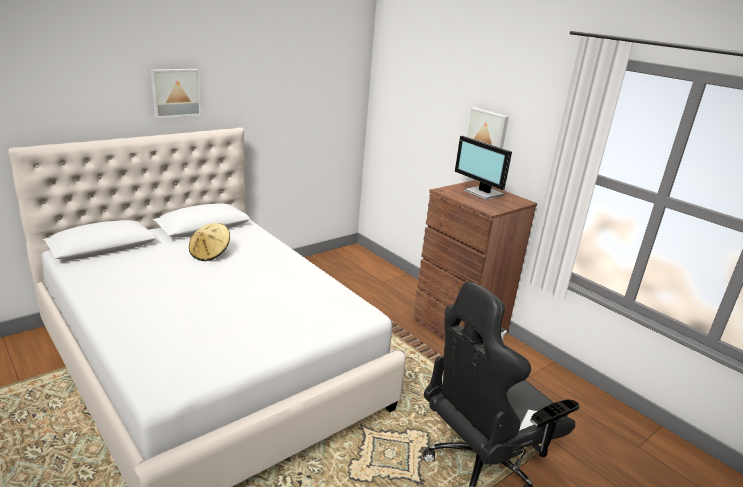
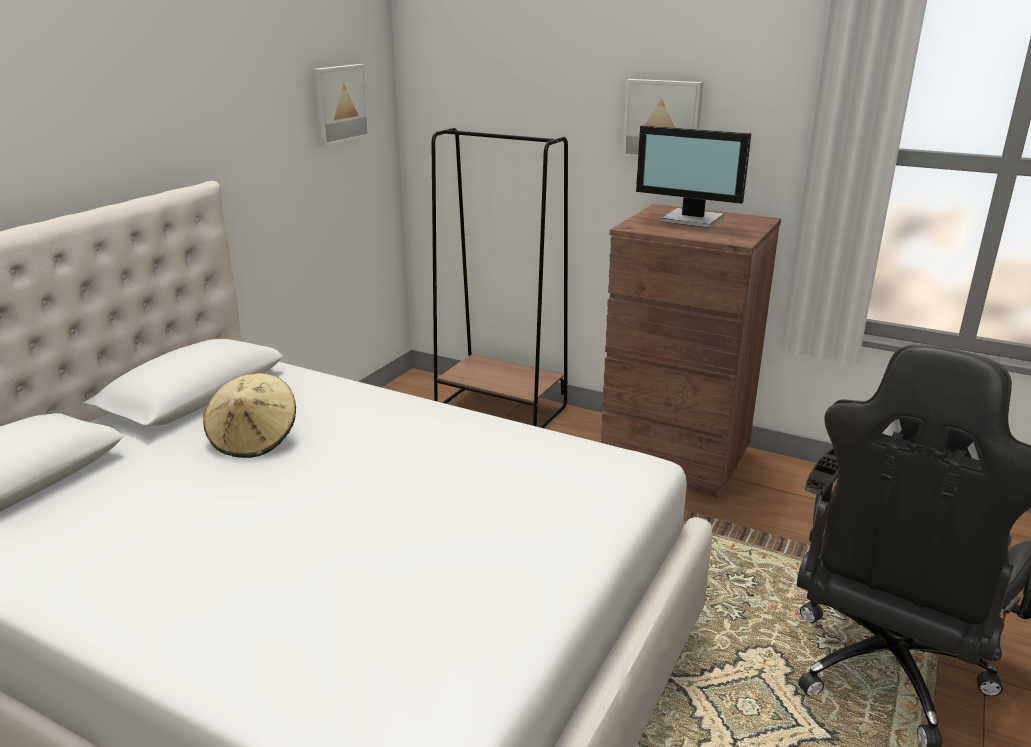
camera: 20 degrees left, 0 degrees up
picture [151,69,201,118] -> picture moved to [311,64,370,146]
none -> clothes rack [431,128,568,428]

